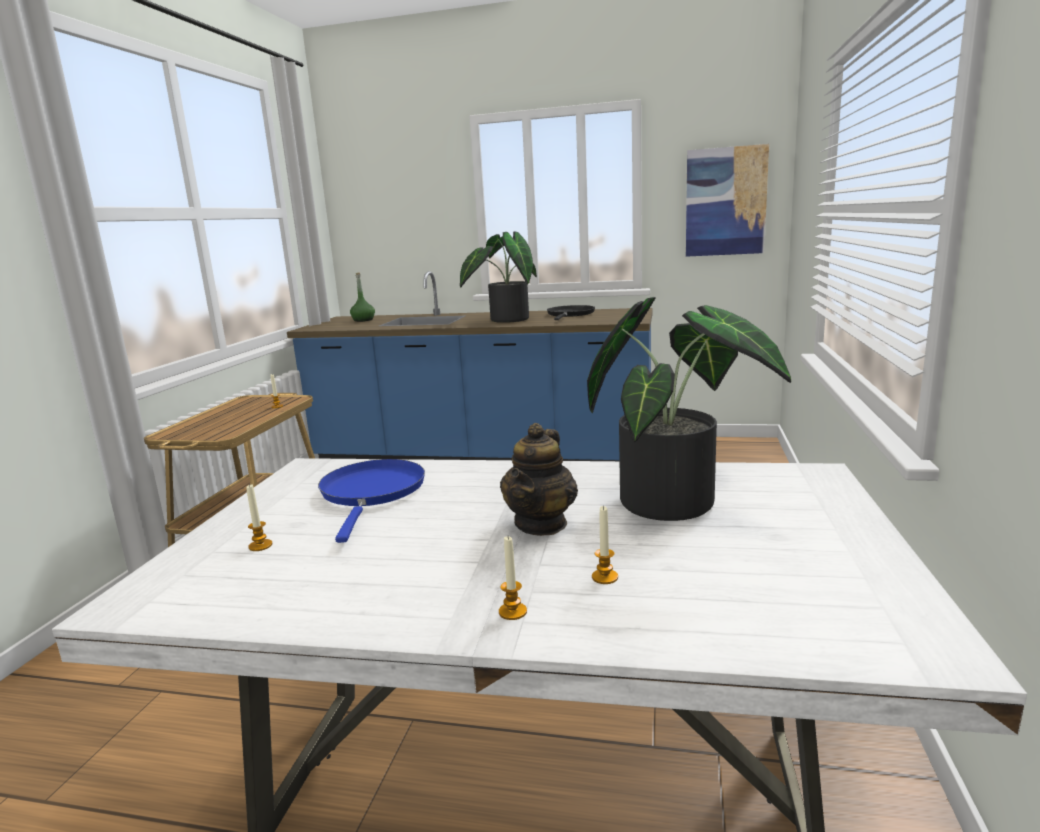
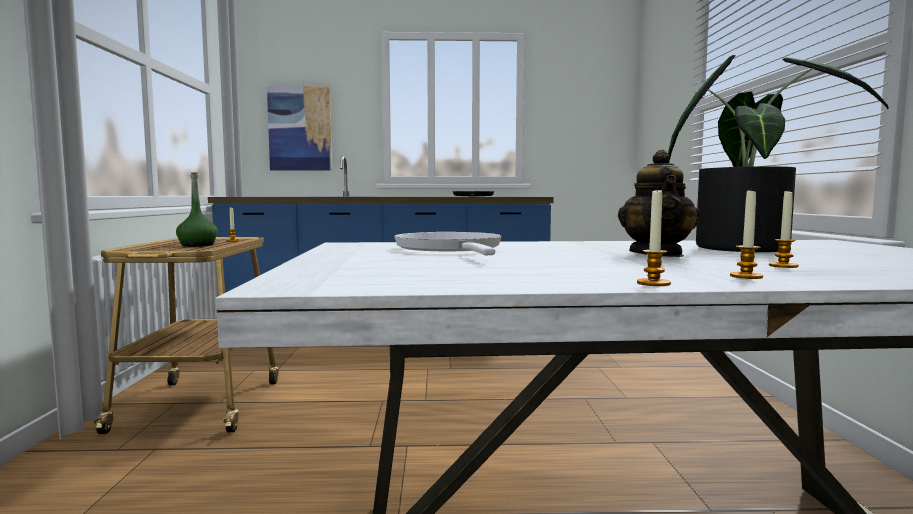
camera: 15 degrees left, 10 degrees down
candle [246,484,272,551] -> candle moved to [637,187,671,286]
blue frying pan [318,459,425,543] -> white frying pan [394,232,502,255]
green bottle [350,273,375,322] -> green bottle moved to [176,172,218,247]
potted plant [460,232,537,323] -> none
picture [686,144,769,257] -> picture moved to [267,86,332,170]

